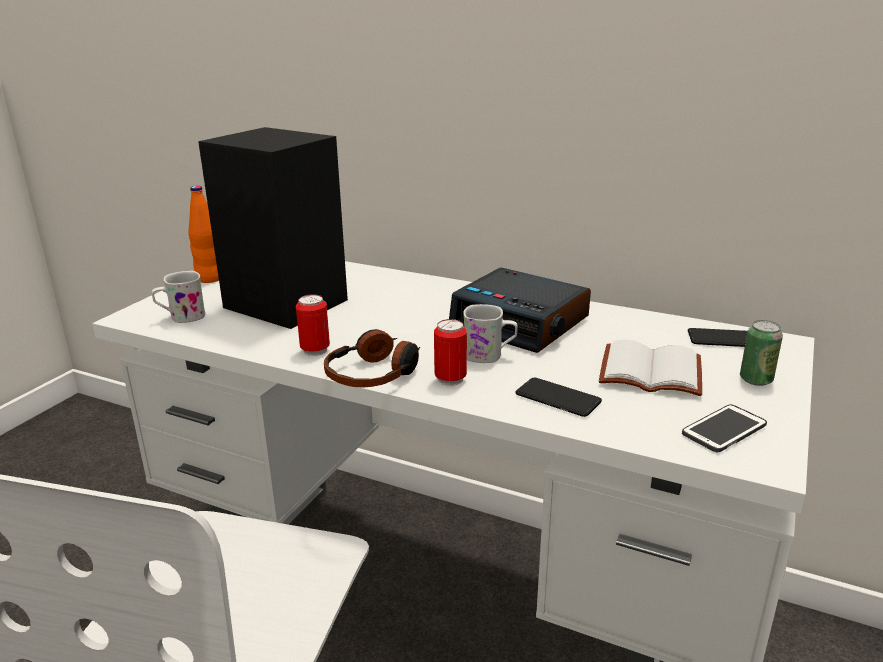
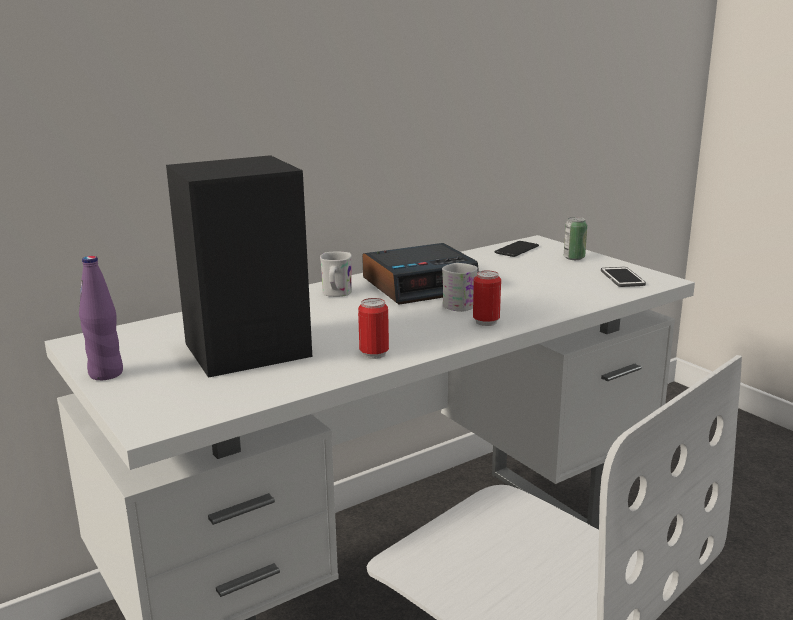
camera: 60 degrees left, 5 degrees down
white mug [152,271,205,323] -> white mug moved to [320,251,352,297]
orange bottle [188,186,219,283] -> purple bottle [79,256,123,380]
headphones [324,329,420,388] -> none
phone [516,378,602,417] -> none
white book [599,339,702,396] -> none

